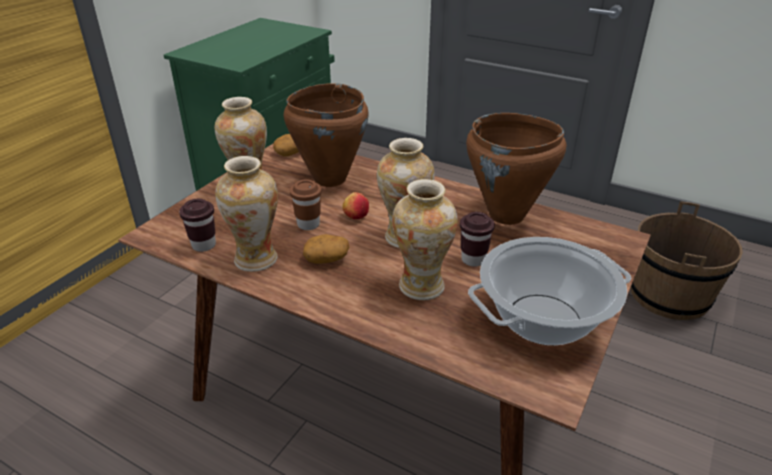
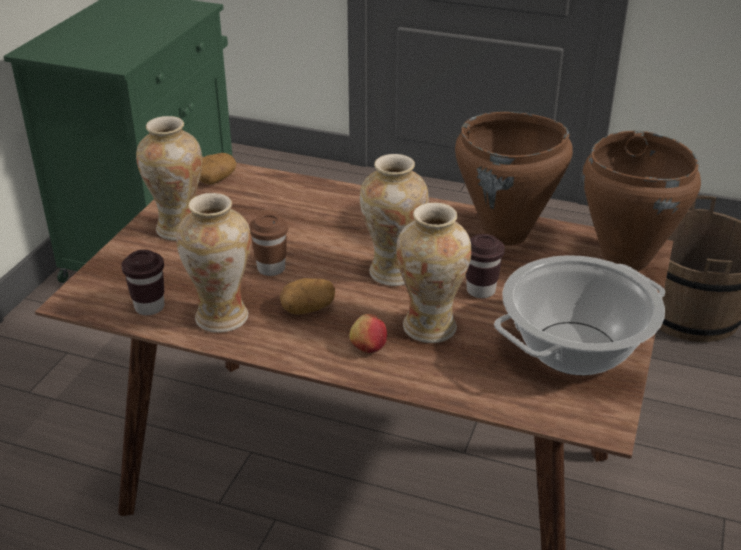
camera: 10 degrees left, 0 degrees up
brown cooking pot [284,83,369,187] -> brown cooking pot moved to [582,131,701,272]
apple [342,192,369,219] -> apple moved to [349,314,387,353]

